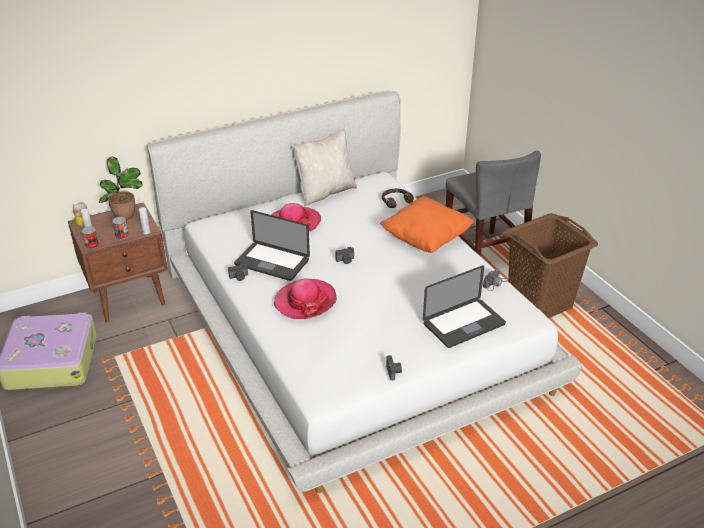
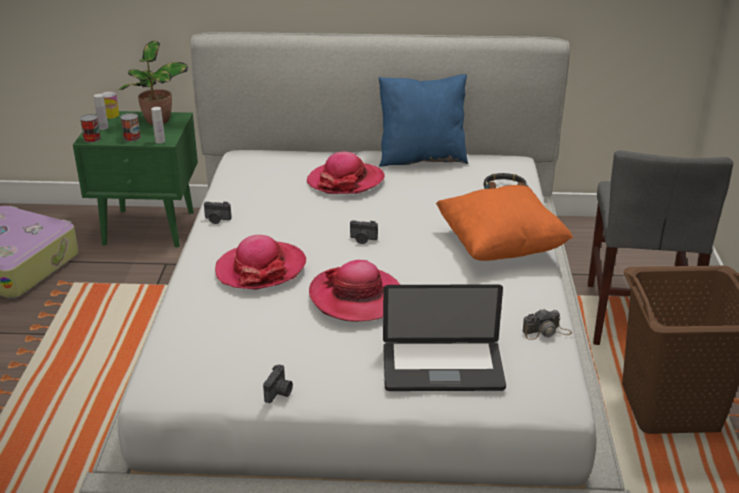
camera: 30 degrees right, 5 degrees down
brown nightstand [68,202,168,322] -> green nightstand [73,111,198,247]
laptop [234,210,310,281] -> none
beige pillow [292,129,357,206] -> blue pillow [379,74,468,167]
none -> hat [309,260,400,322]

